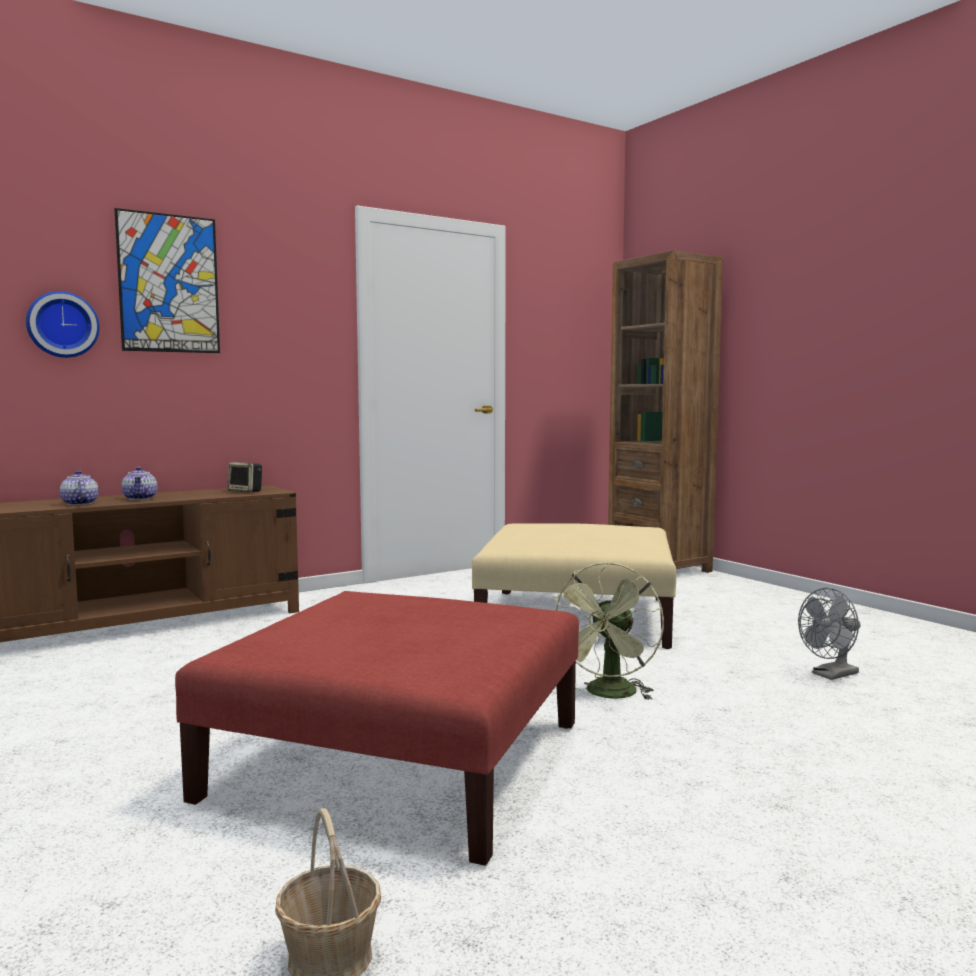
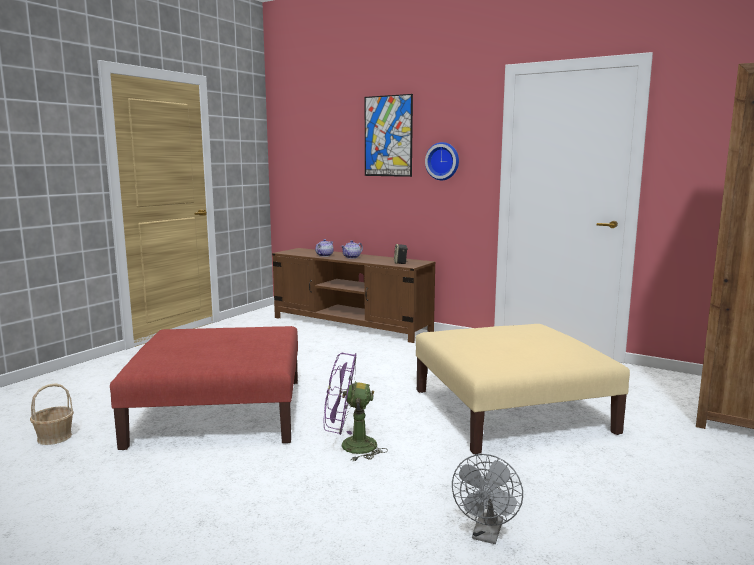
camera: 65 degrees right, 5 degrees up
wall clock [26,291,100,358] -> wall clock moved to [425,142,459,180]
green fan [553,562,664,700] -> purple fan [324,353,388,461]
grey fan [798,588,861,680] -> grey fan turned 105 degrees counterclockwise [452,454,523,544]

